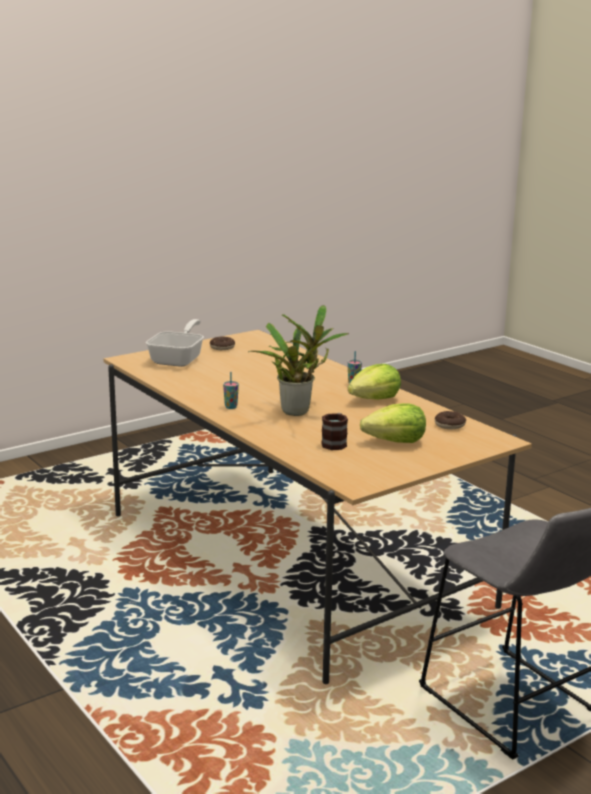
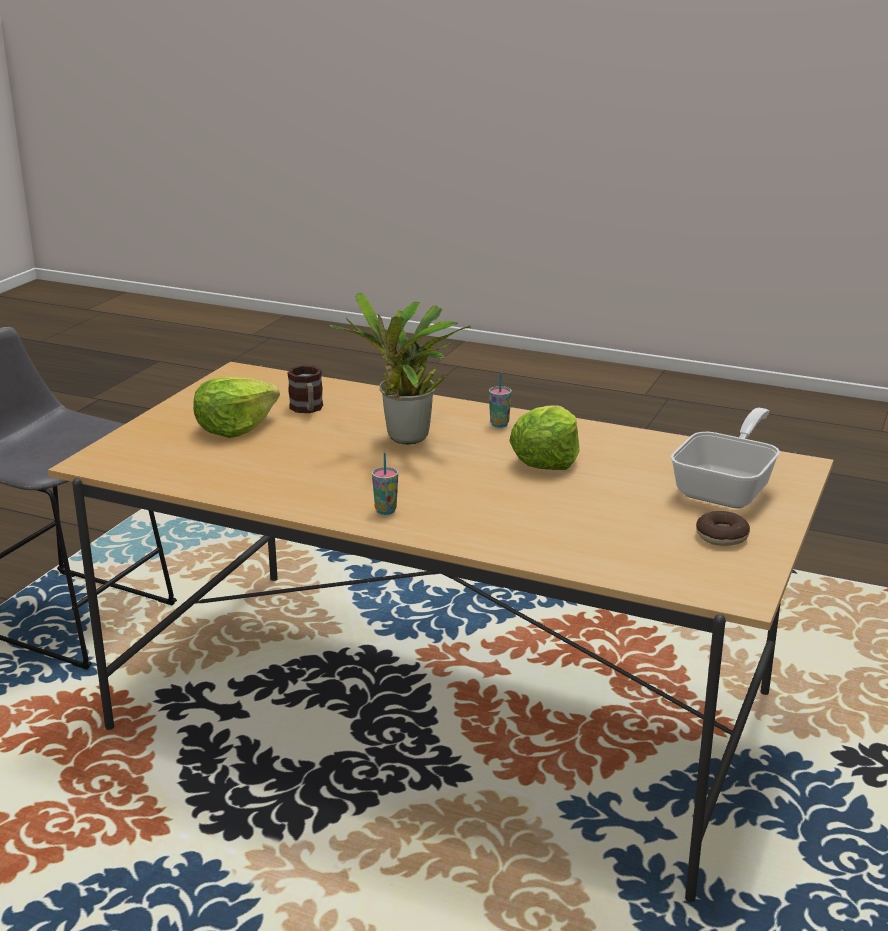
camera: 150 degrees right, 5 degrees up
frying pan [146,319,204,367] -> frying pan turned 135 degrees counterclockwise [671,408,780,508]
lettuce [348,364,401,400] -> lettuce moved to [509,405,580,470]
donut [435,411,466,429] -> none

